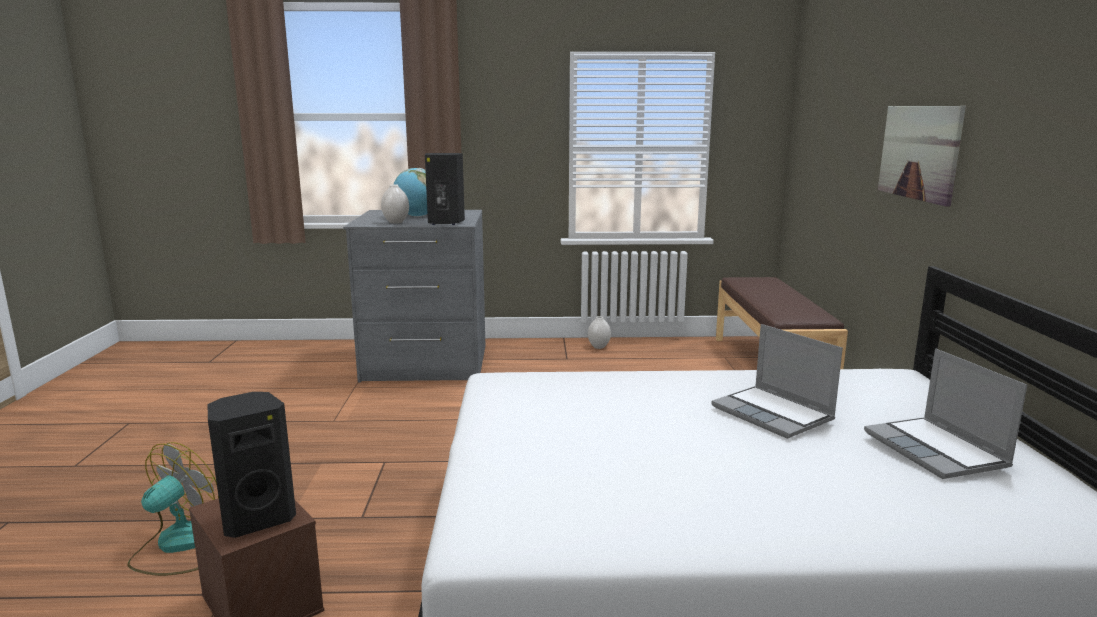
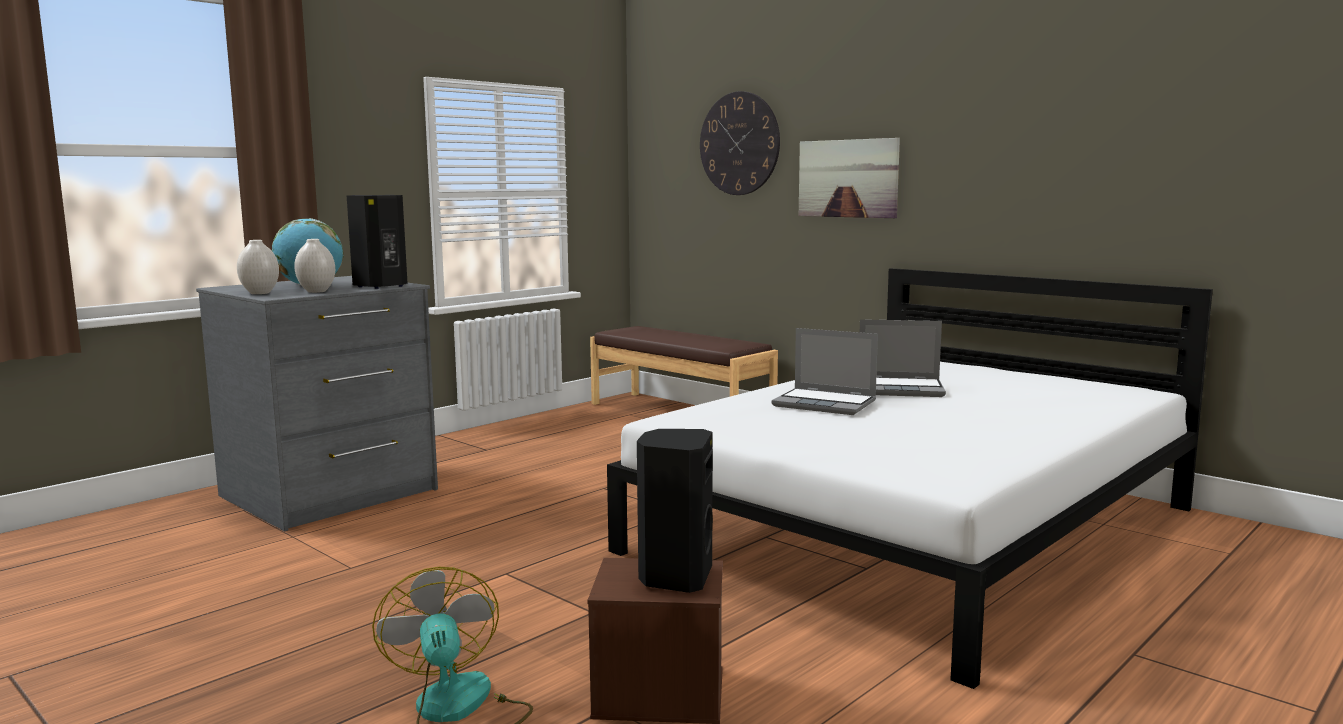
camera: 45 degrees left, 5 degrees down
white vase [588,316,611,349] -> white vase moved to [237,240,279,294]
laptop [864,348,1027,479] -> laptop moved to [772,328,878,415]
none -> wall clock [700,91,780,195]

